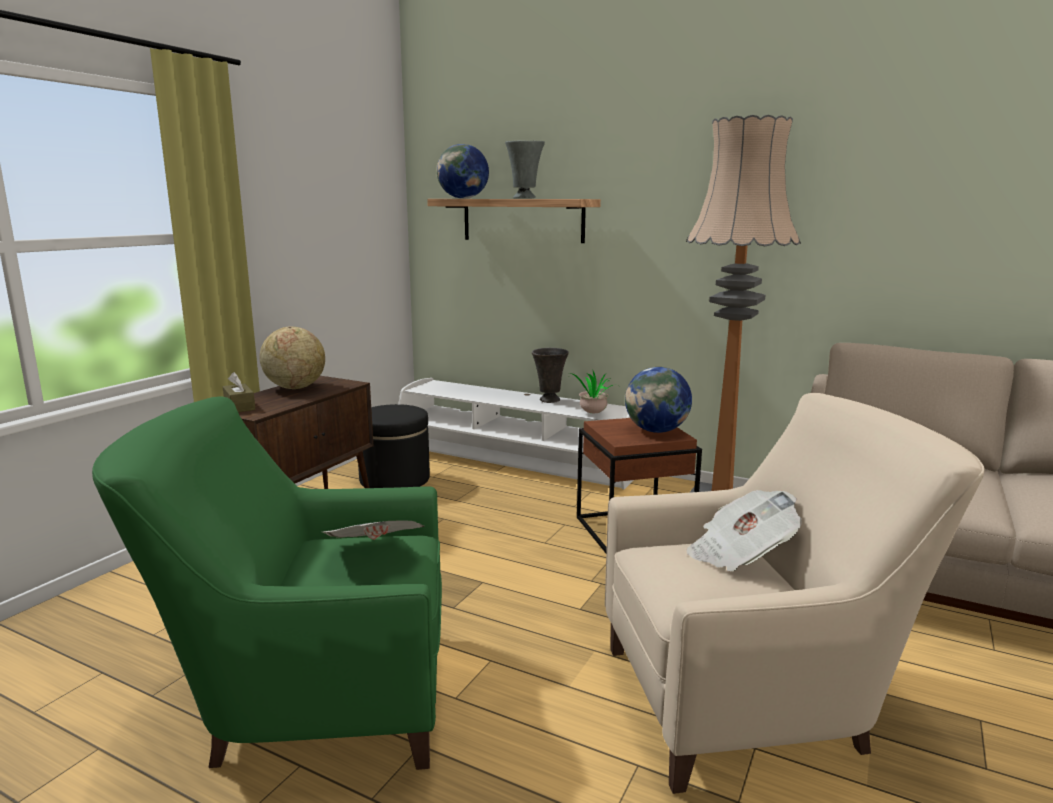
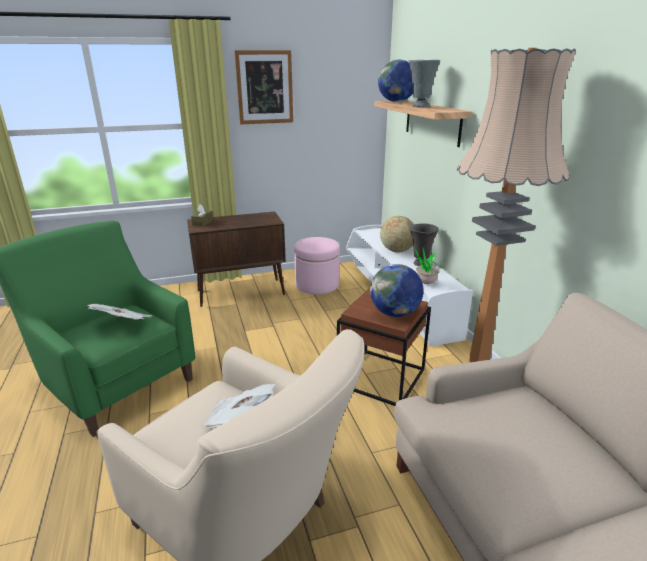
camera: 45 degrees right, 10 degrees up
globe [260,326,325,389] -> globe moved to [380,216,414,252]
black ottoman [358,404,430,488] -> pink ottoman [294,237,340,294]
none -> picture [235,50,293,124]

